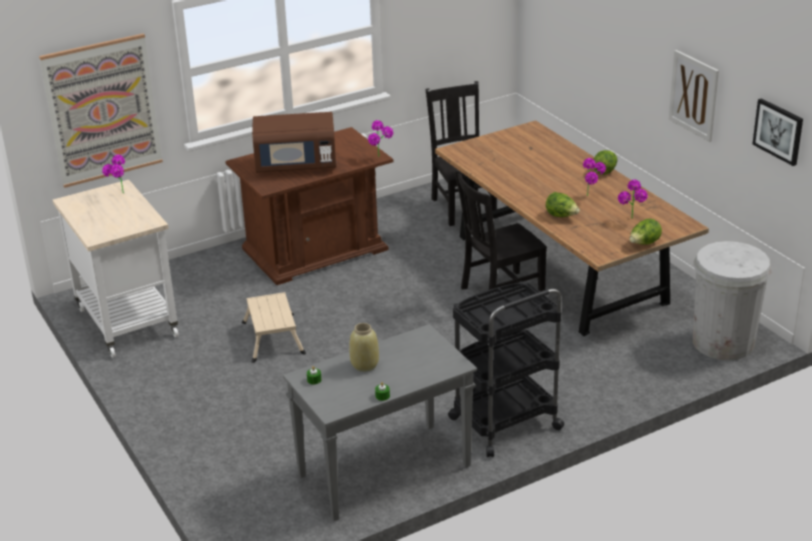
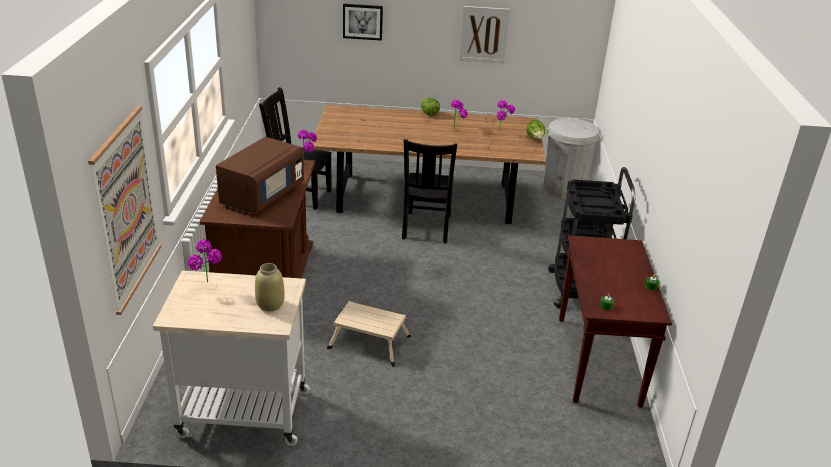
camera: 60 degrees left, 0 degrees up
grey console table [283,324,477,521] -> brown console table [559,236,672,407]
beige vase [349,323,379,372] -> beige vase moved to [255,263,285,311]
lettuce [545,192,580,217] -> none
picture [752,98,803,166] -> picture moved to [343,4,383,41]

